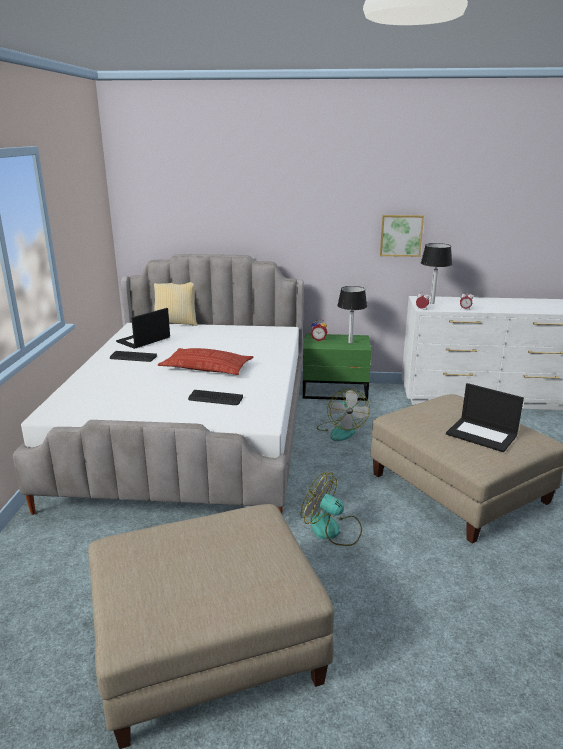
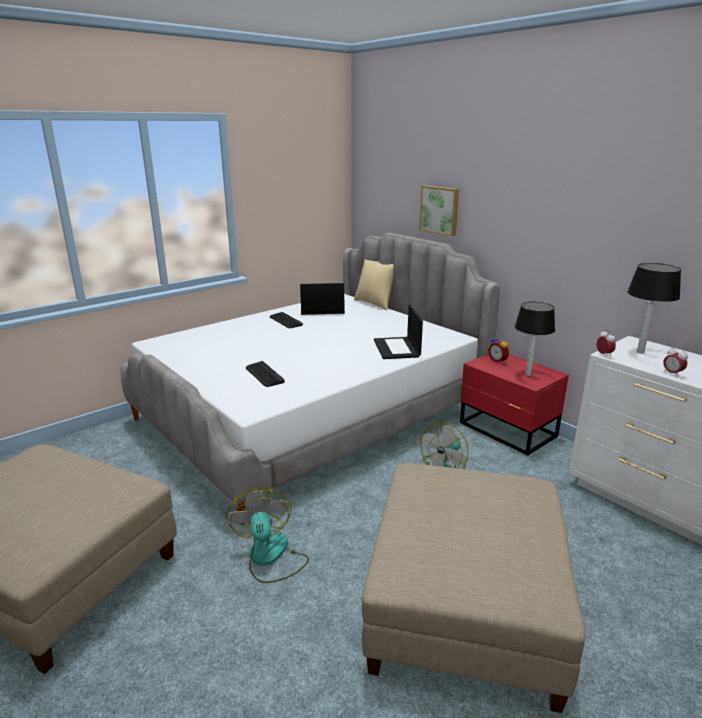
camera: 45 degrees right, 0 degrees up
pillow [158,348,253,375] -> none
green nightstand [303,334,371,401] -> red nightstand [460,354,569,455]
picture [380,215,424,257] -> picture moved to [419,186,459,236]
laptop [446,383,524,452] -> laptop moved to [374,305,423,359]

